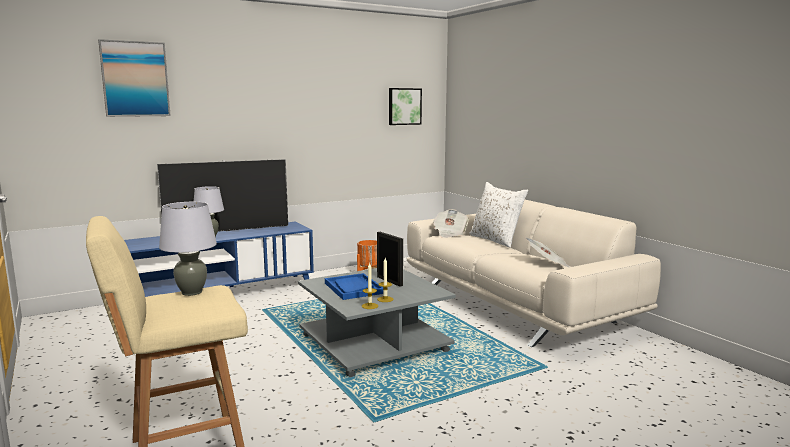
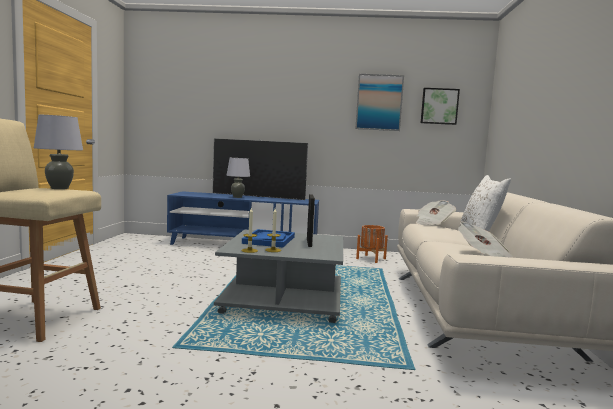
camera: 35 degrees right, 5 degrees down
picture [98,39,171,117] -> picture moved to [355,74,404,131]

